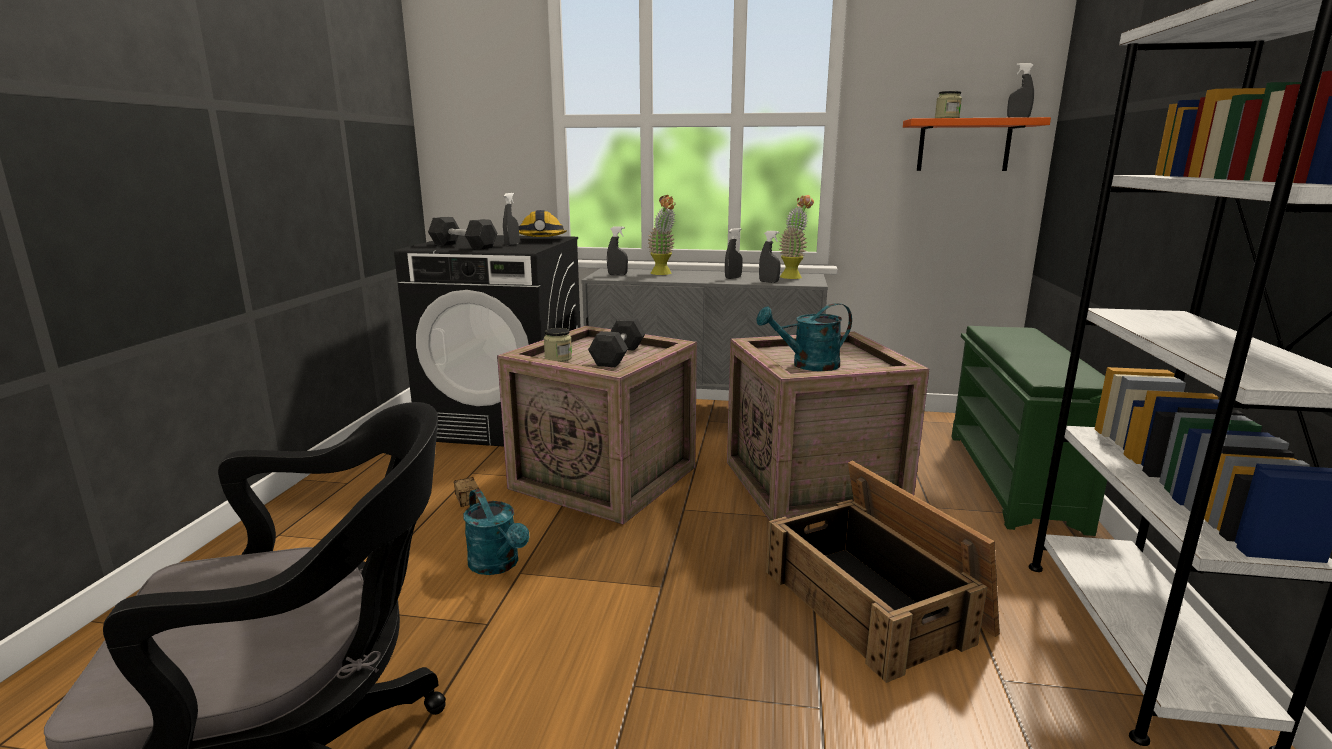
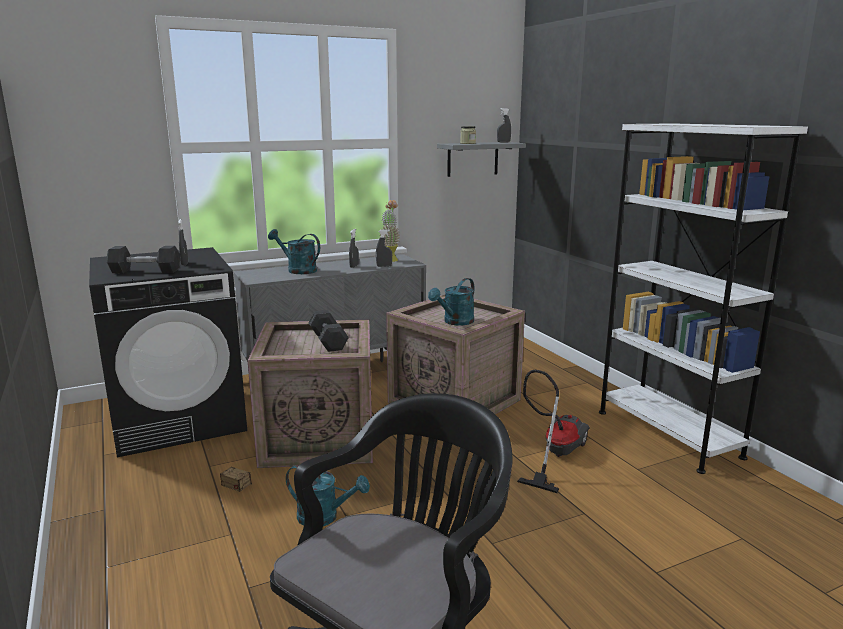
camera: 35 degrees left, 0 degrees up
hard hat [519,210,567,237] -> none
jar [544,328,572,362] -> none
grey spray bottle [607,226,628,275] -> none
potted plant [648,195,676,275] -> turquoise watering can [268,229,320,274]
crate [766,461,1000,683] -> vacuum cleaner [517,370,590,493]
orange shelf [903,117,1051,171] -> grey shelf [437,142,526,177]
green shoe rack [952,326,1107,536] -> none

